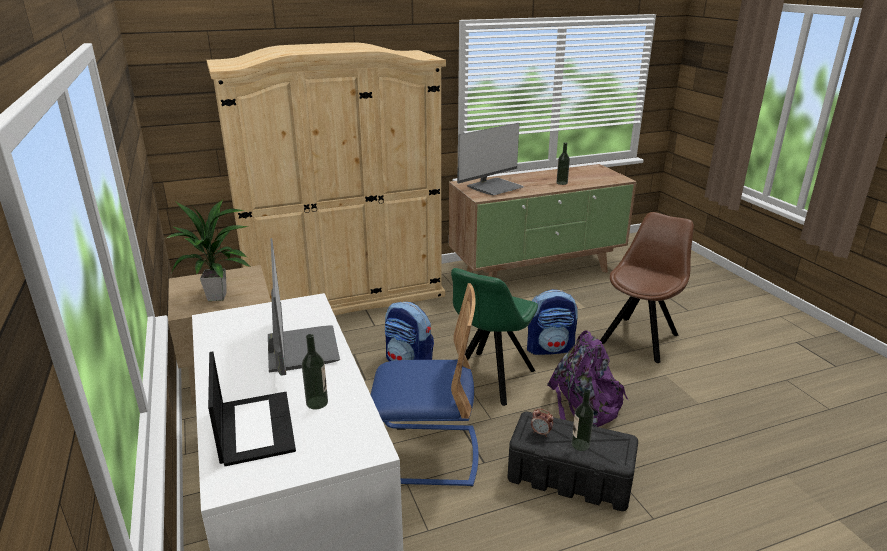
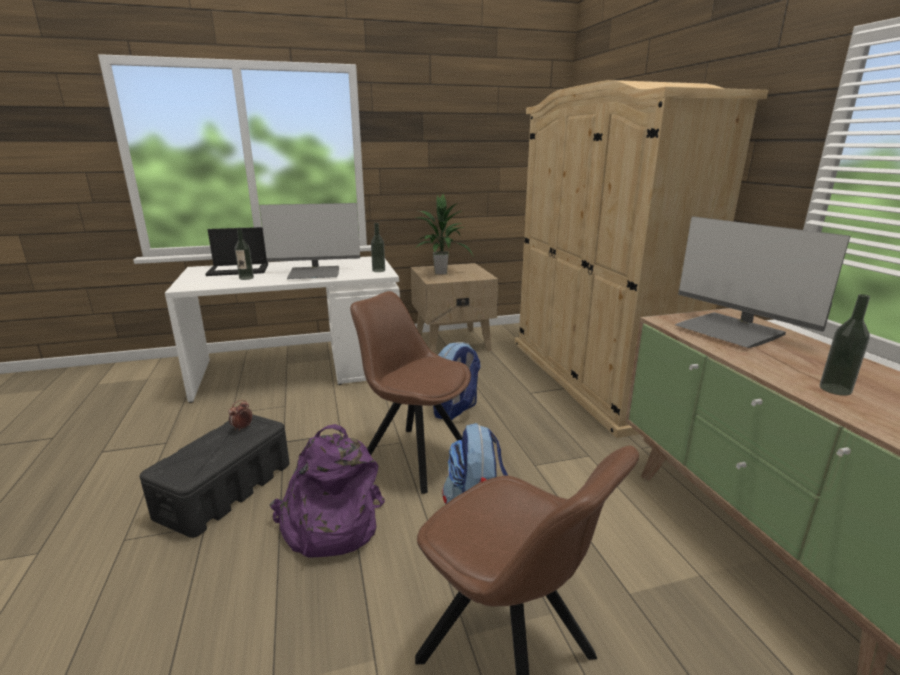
camera: 95 degrees right, 5 degrees down
blue chair [370,283,478,487] -> none
green chair [451,268,538,406] -> brown chair [350,291,471,494]
bottle [571,389,594,451] -> bottle moved to [371,223,385,272]

